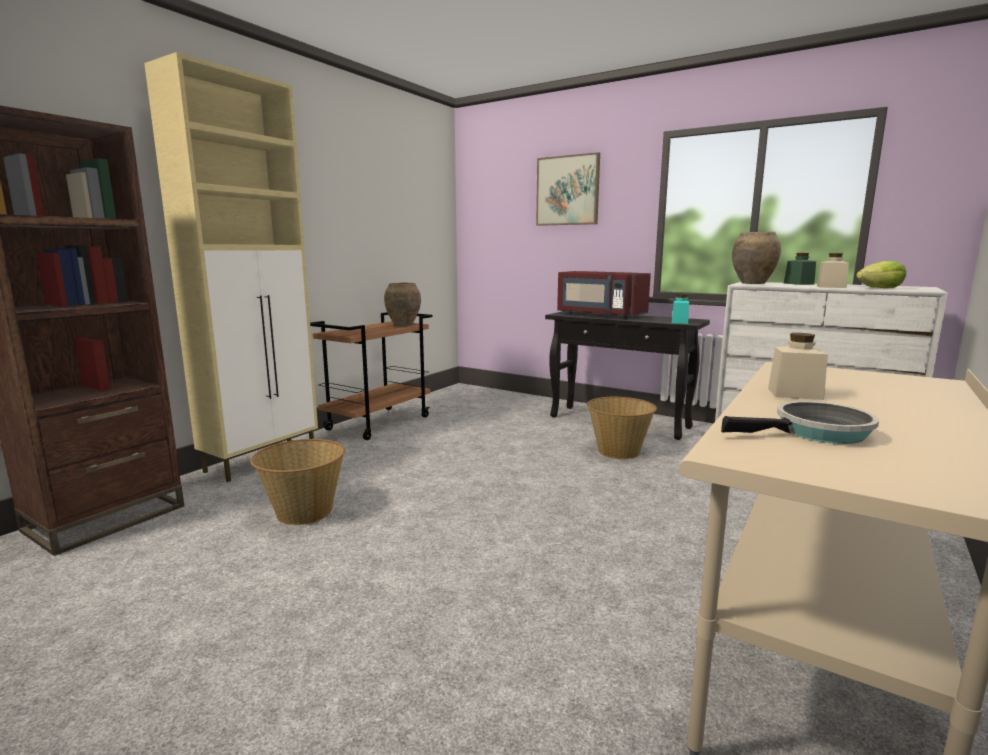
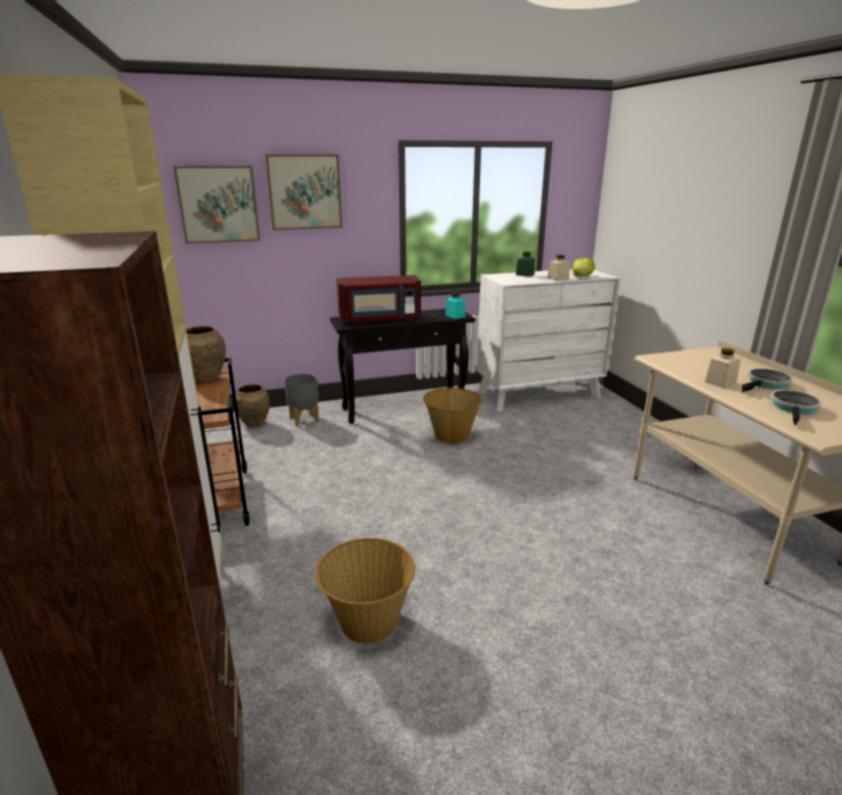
camera: 50 degrees left, 10 degrees up
brown vase [732,232,781,284] -> brown vase moved to [236,384,270,427]
none -> picture [173,166,260,244]
none -> grey planter [284,373,319,426]
none -> frying pan [742,368,794,392]

